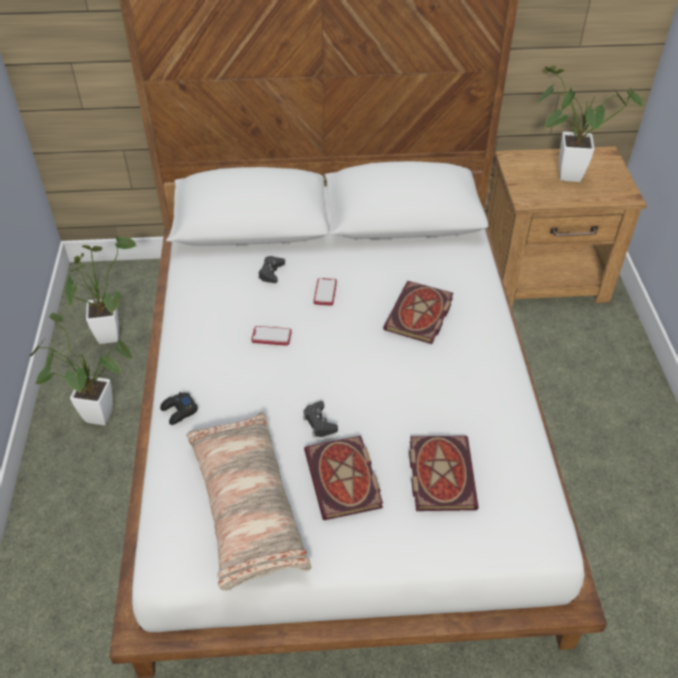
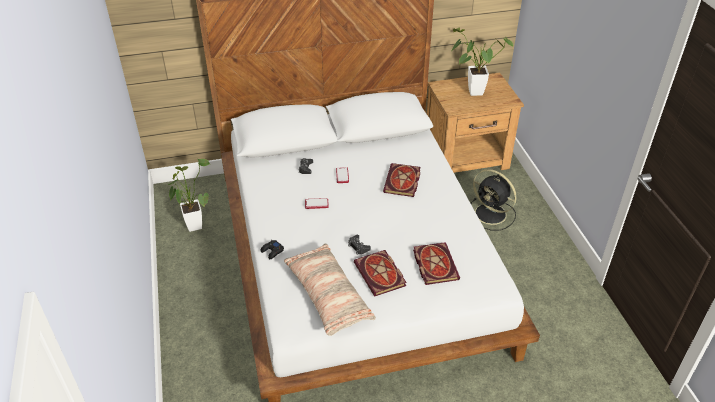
camera: 10 degrees left, 5 degrees down
potted plant [30,313,133,426] -> none
none -> black fan [471,169,517,231]

